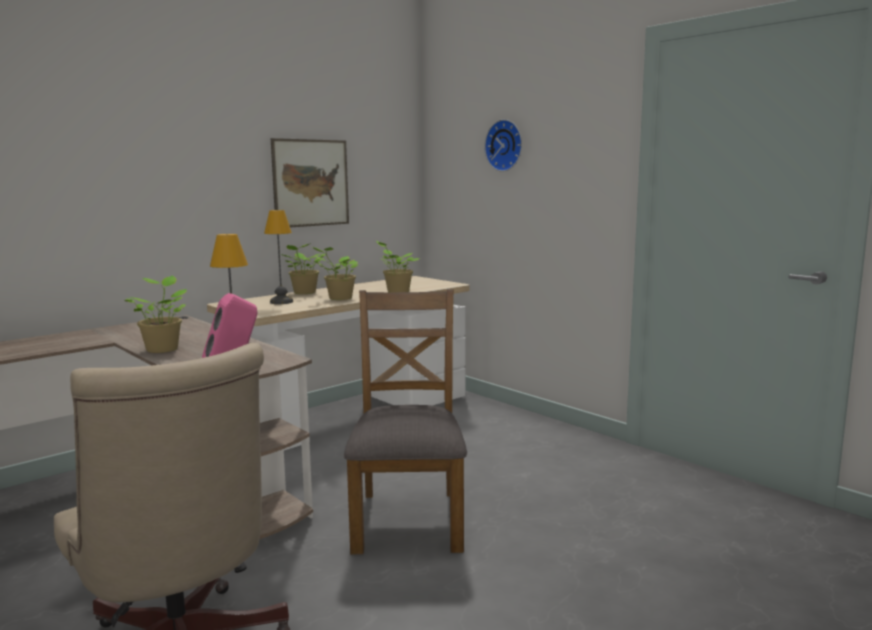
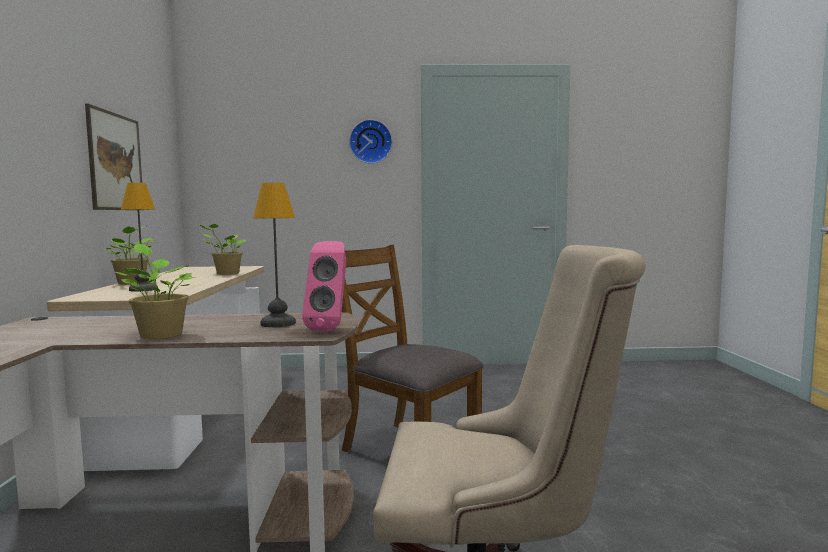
camera: 50 degrees left, 5 degrees down
potted plant [312,247,358,300] -> none
wall clock [484,119,522,172] -> wall clock moved to [349,119,392,164]

